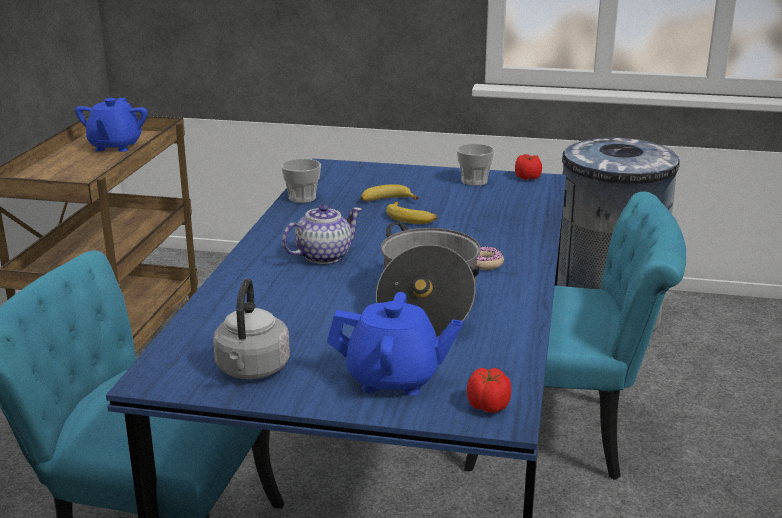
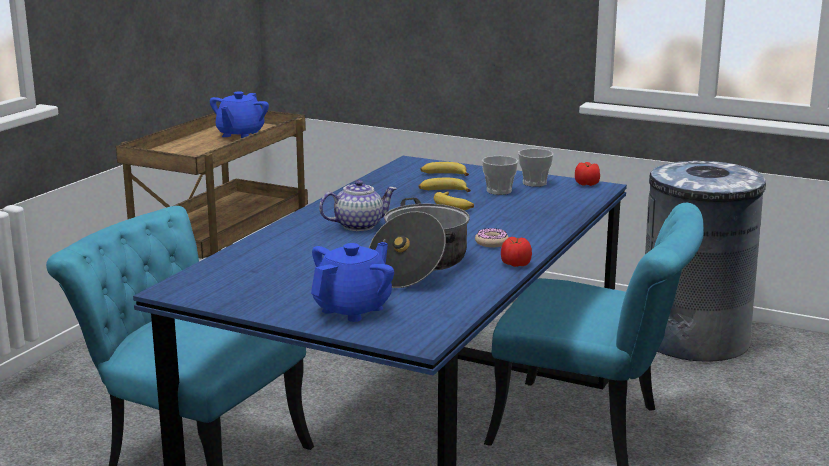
camera: 15 degrees right, 5 degrees down
grey kettle [213,278,290,379] -> none
cup [281,159,321,203] -> cup moved to [482,156,518,195]
blue teapot [327,292,462,396] -> blue teapot turned 75 degrees counterclockwise [311,242,394,322]
tomato [467,368,511,413] -> tomato moved to [501,237,532,267]
none -> banana [420,162,469,176]

